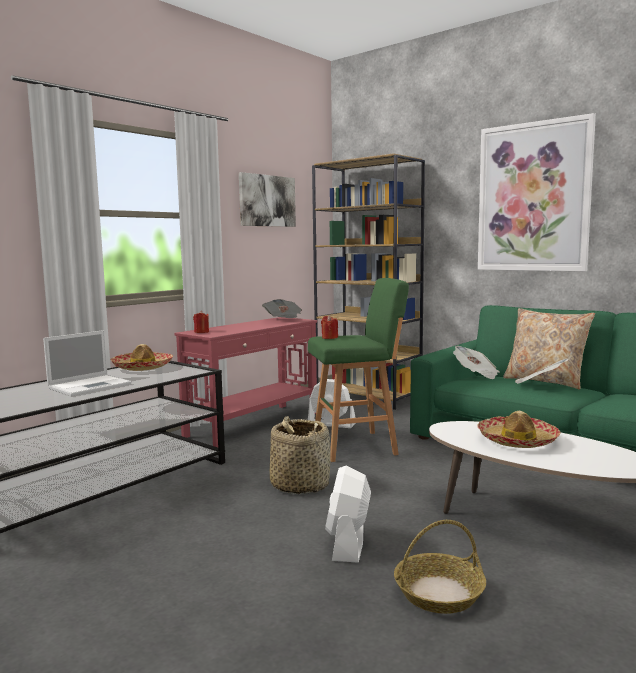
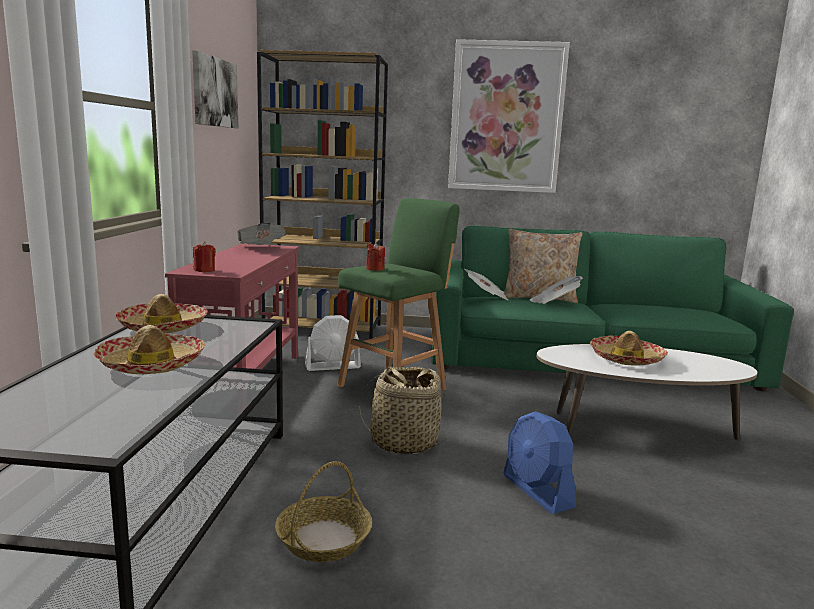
camera: 35 degrees left, 5 degrees up
laptop [43,330,131,396] -> hat [93,325,206,374]
white fan [325,465,371,562] -> blue fan [503,411,576,514]
basket [394,520,486,614] -> basket moved to [275,461,372,562]

